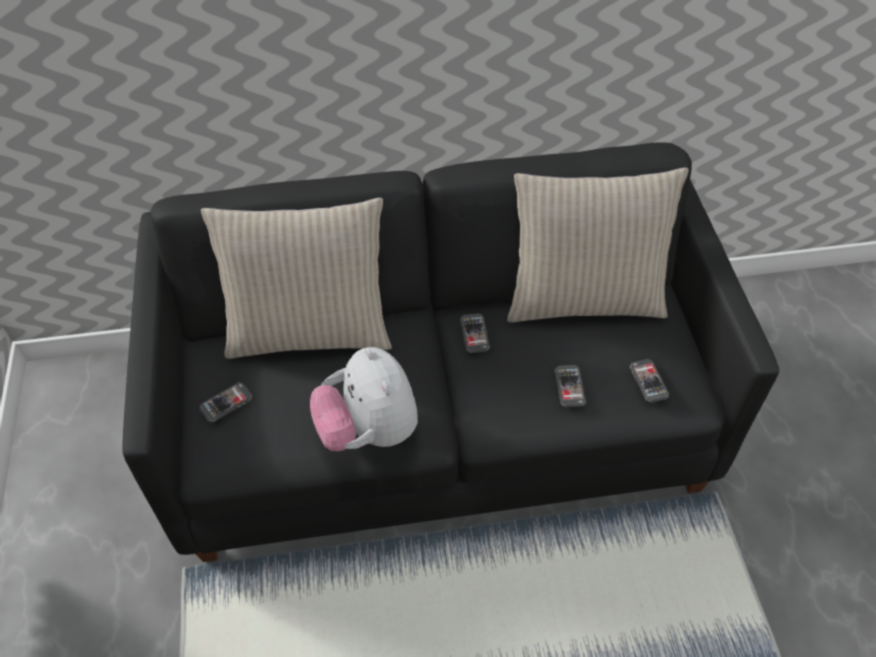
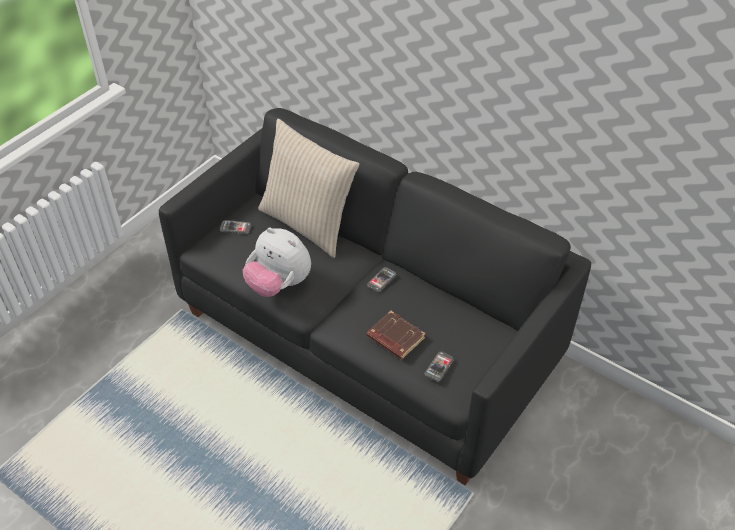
camera: 45 degrees right, 5 degrees down
plush toy [310,347,418,451] -> plush toy turned 75 degrees counterclockwise [243,228,311,297]
beige pillow [507,168,689,322] -> none
phone [555,365,586,408] -> brown book [367,311,426,360]

